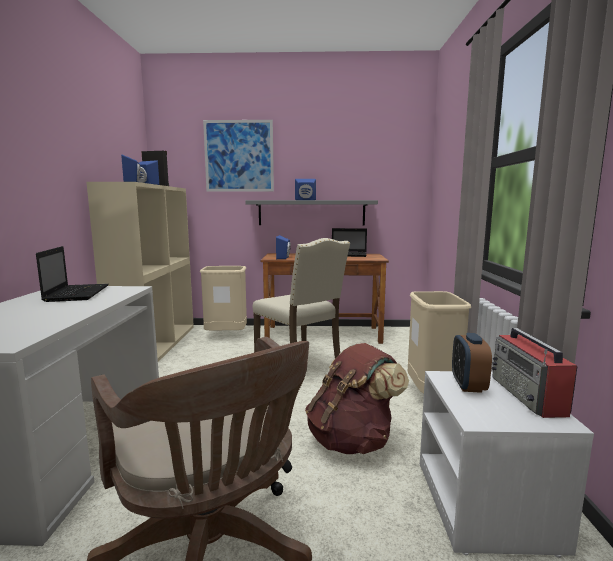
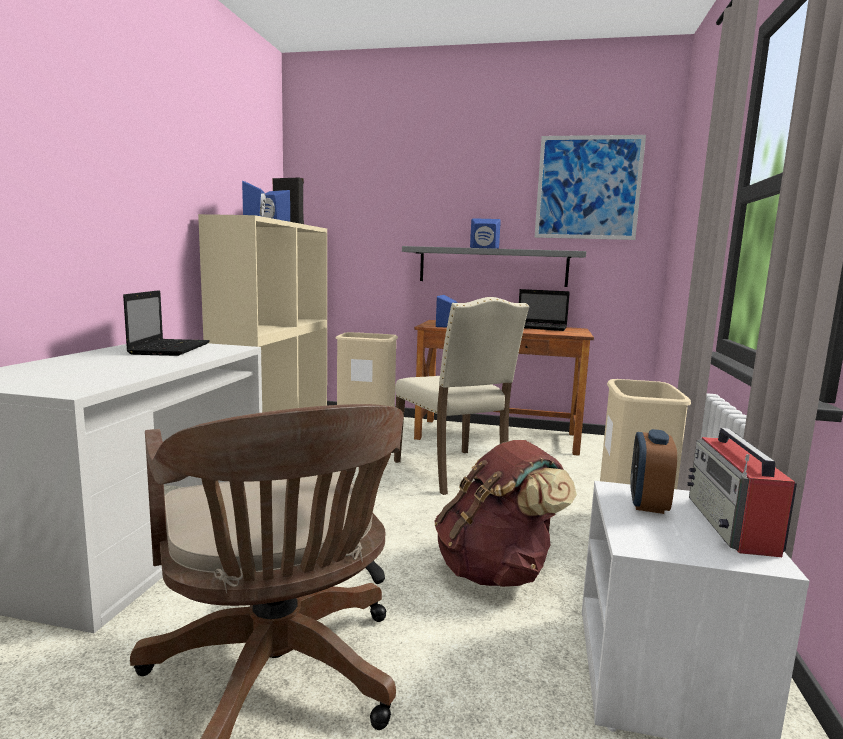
camera: 10 degrees right, 0 degrees up
picture [203,120,274,192] -> picture moved to [534,135,646,240]

